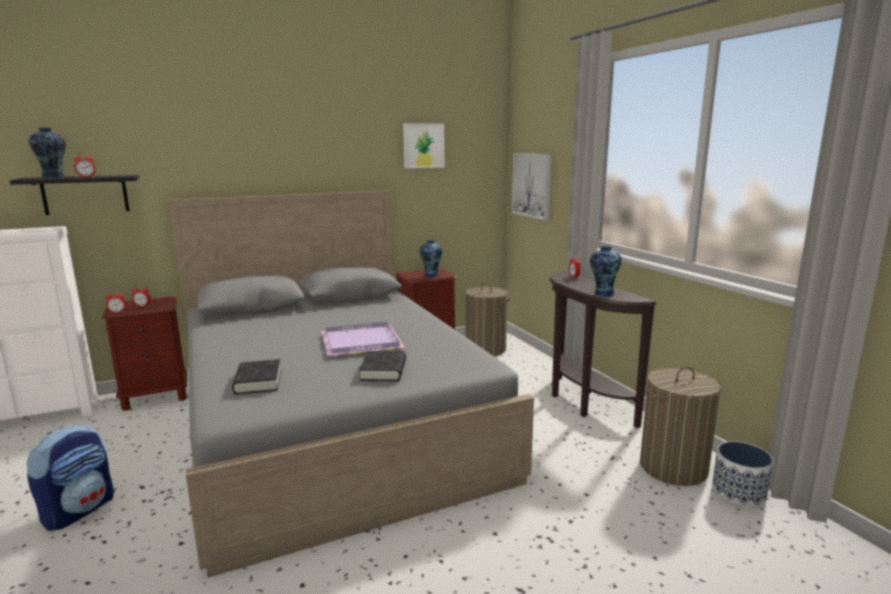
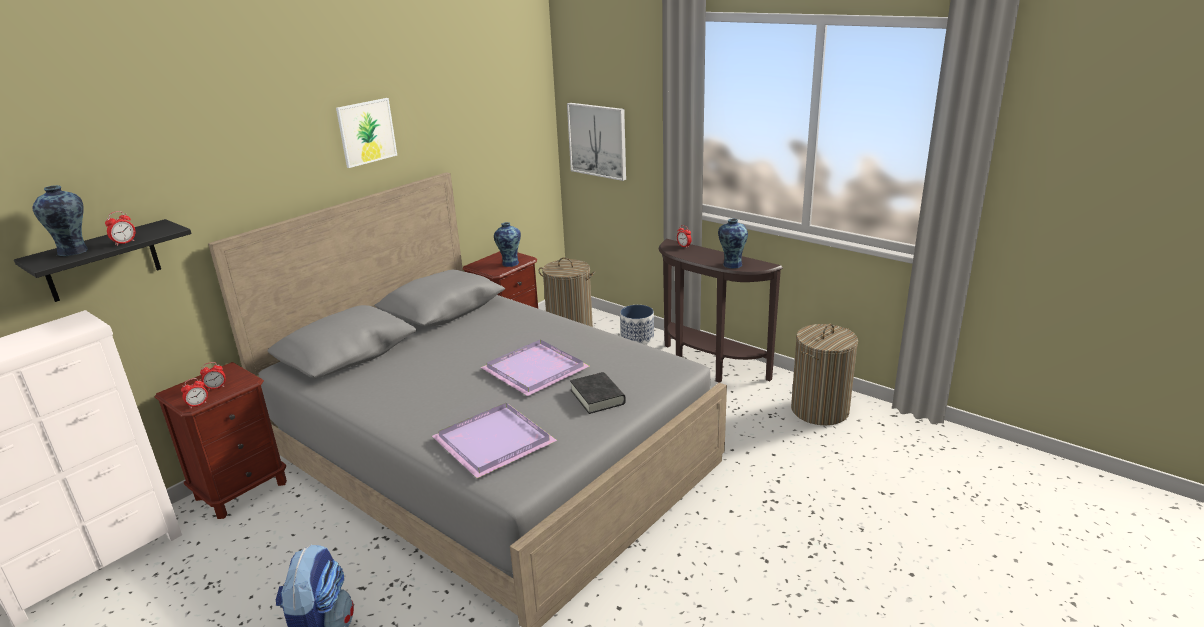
camera: 25 degrees left, 10 degrees up
black book [232,359,281,394] -> purple tray [432,403,557,478]
picture [403,123,445,168] -> picture moved to [336,98,397,168]
planter [712,441,773,507] -> planter moved to [620,305,654,345]

